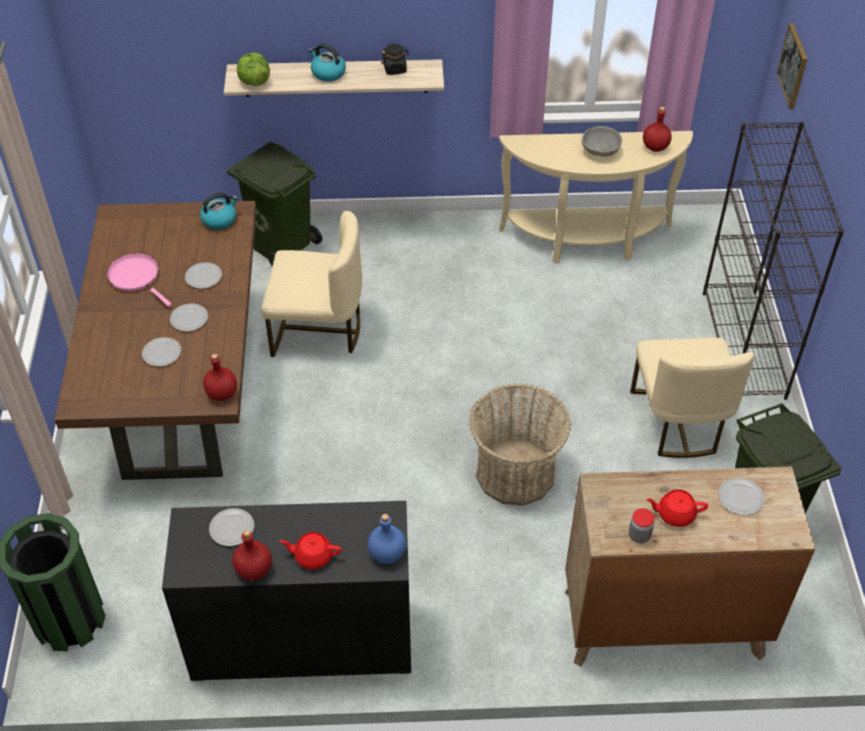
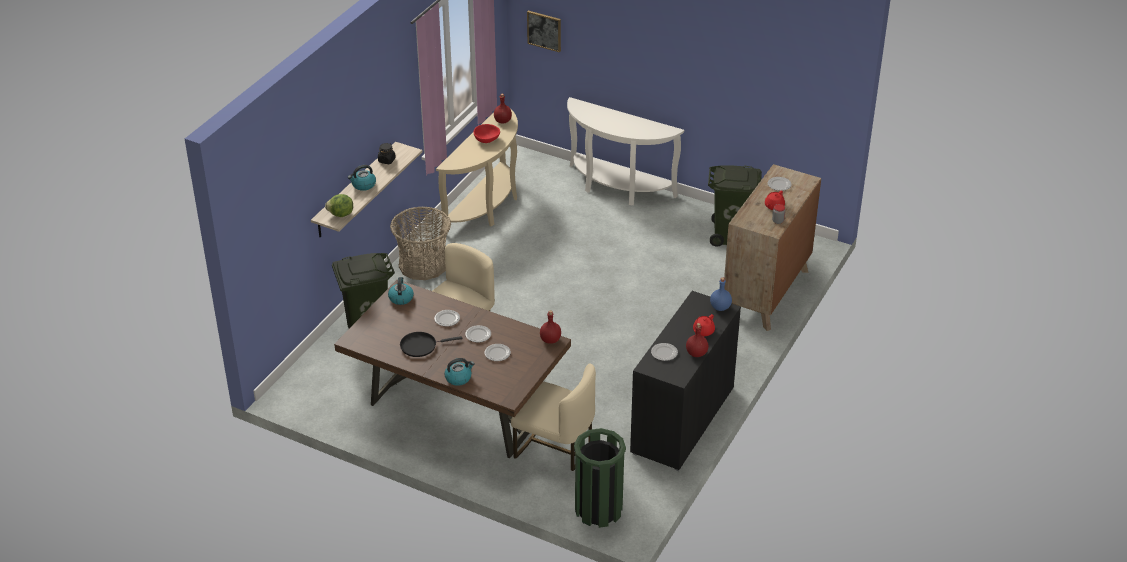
camera: 60 degrees left, 10 degrees down
pink frying pan [107,253,172,307] -> black frying pan [400,332,462,357]
basket [469,383,571,506] -> basket moved to [390,207,451,280]
grey bowl [582,126,622,156] -> red bowl [474,124,500,143]
beige chair [630,338,754,458] -> beige chair moved to [511,363,596,471]
black bookcase [703,121,844,400] -> white console table [567,97,684,206]
none -> kettle [444,358,475,386]

